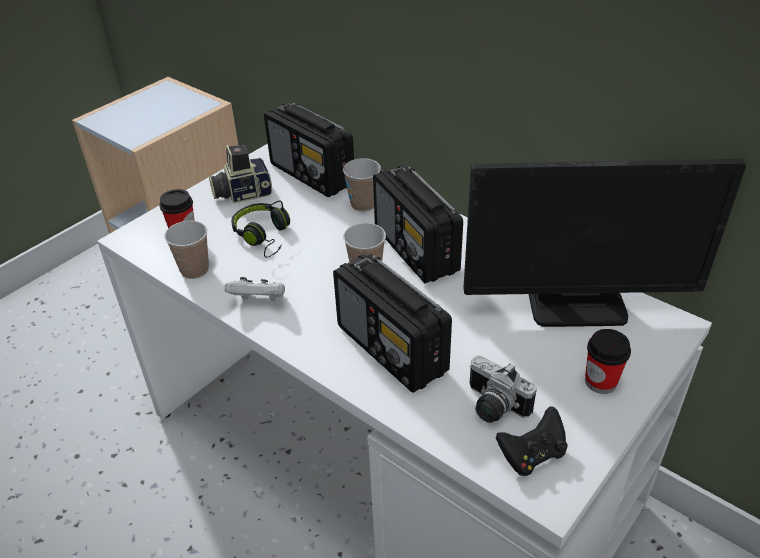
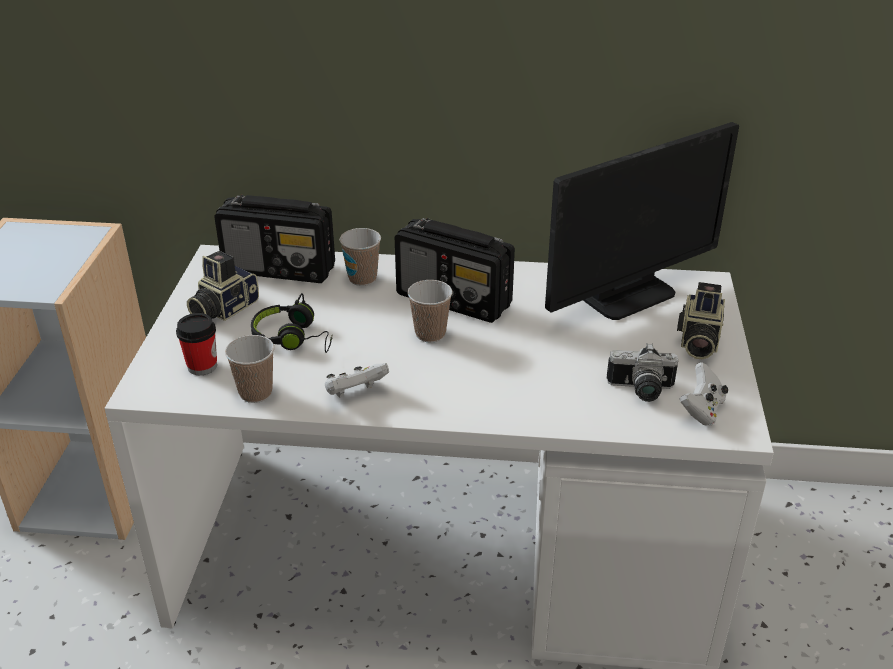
camera: 35 degrees left, 5 degrees down
radio [333,254,452,393] -> none
black game controller [496,406,568,476] -> white game controller [680,362,728,426]
cup [585,329,631,394] -> camera [677,282,725,359]

